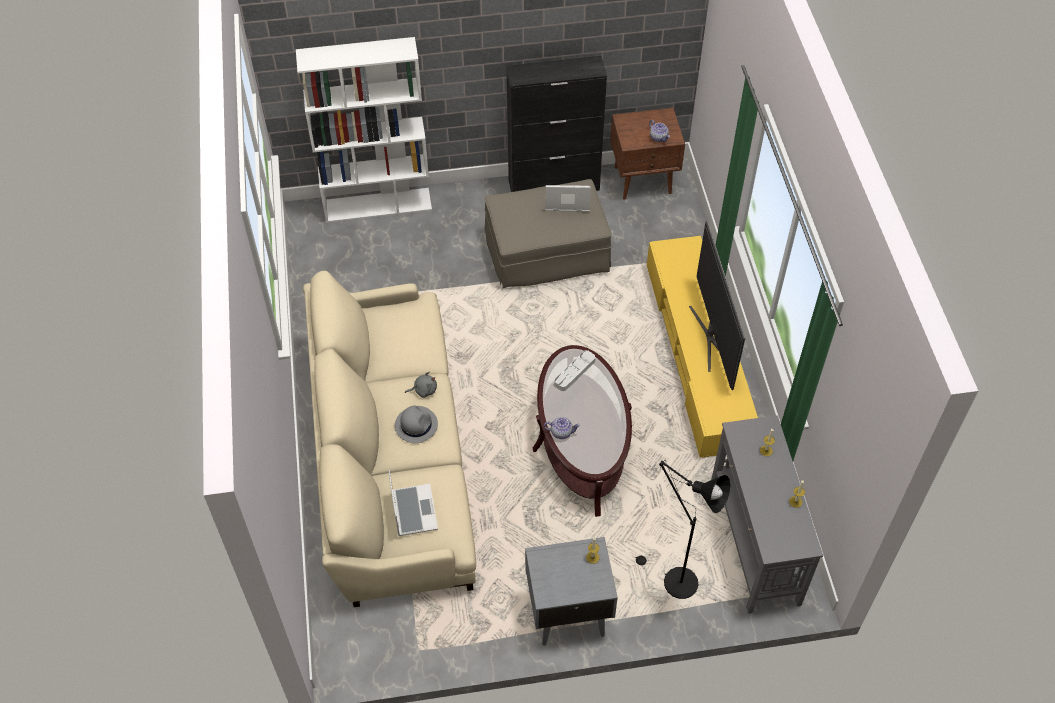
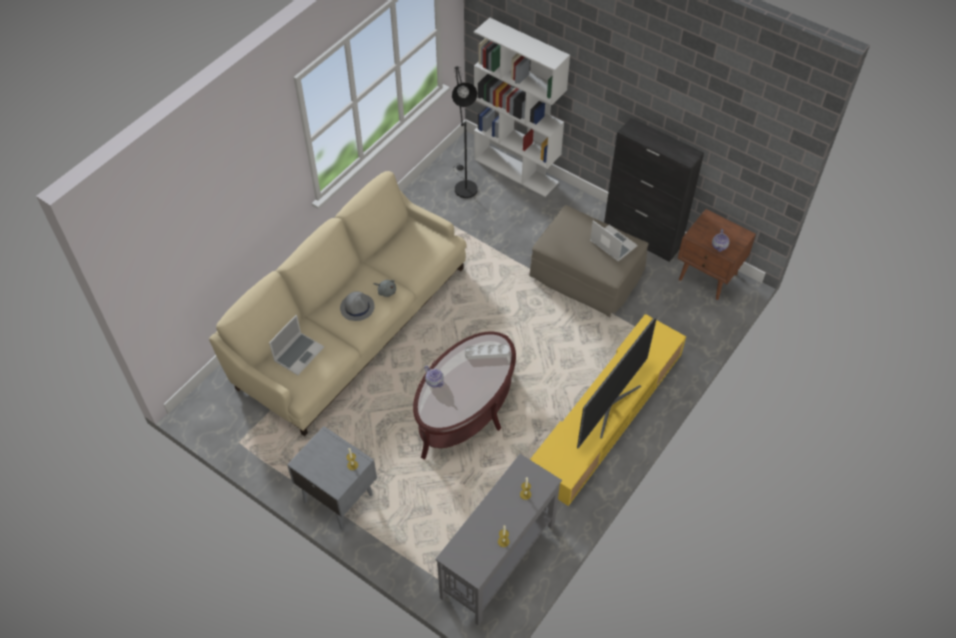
camera: 45 degrees right, 0 degrees up
black floor lamp [636,460,730,599] -> black floor lamp moved to [452,66,478,198]

